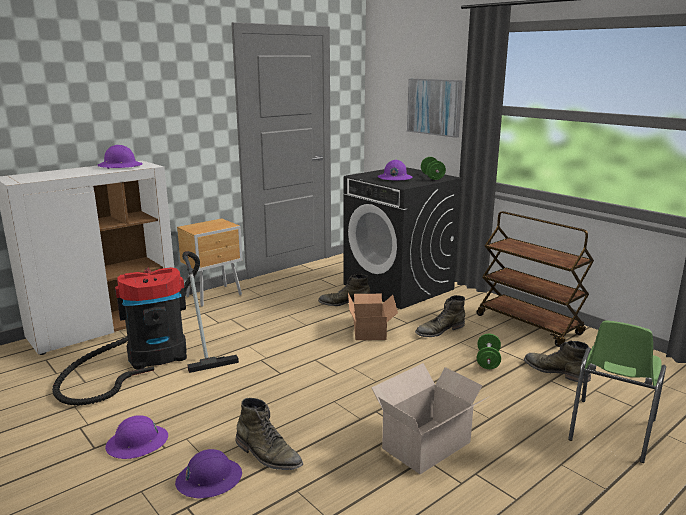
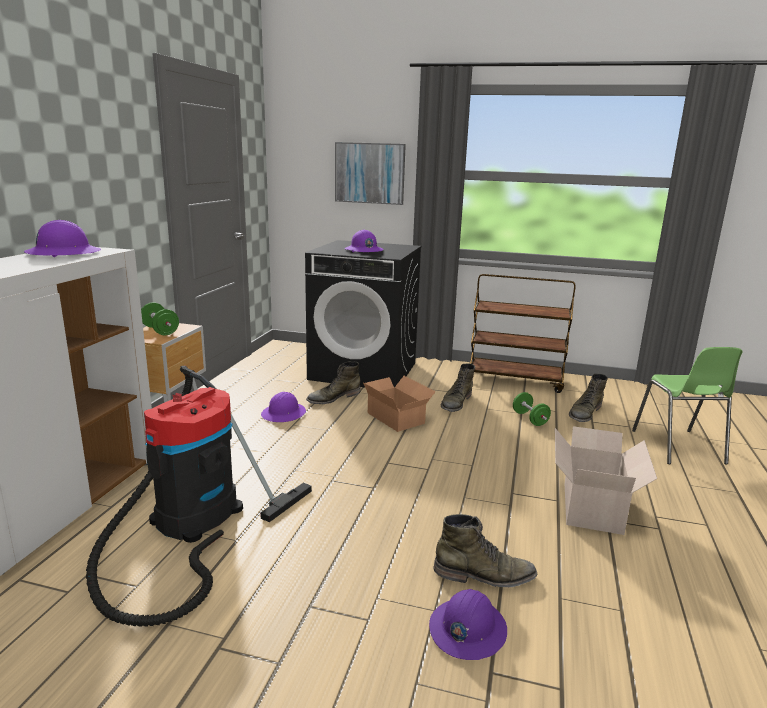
camera: 35 degrees left, 0 degrees up
purple hard hat [105,415,168,459] -> purple hard hat moved to [261,392,306,422]
green dumbbell [421,157,446,180] -> green dumbbell moved to [141,302,179,335]
green boot [524,340,591,383] -> green boot turned 60 degrees counterclockwise [569,374,608,422]

